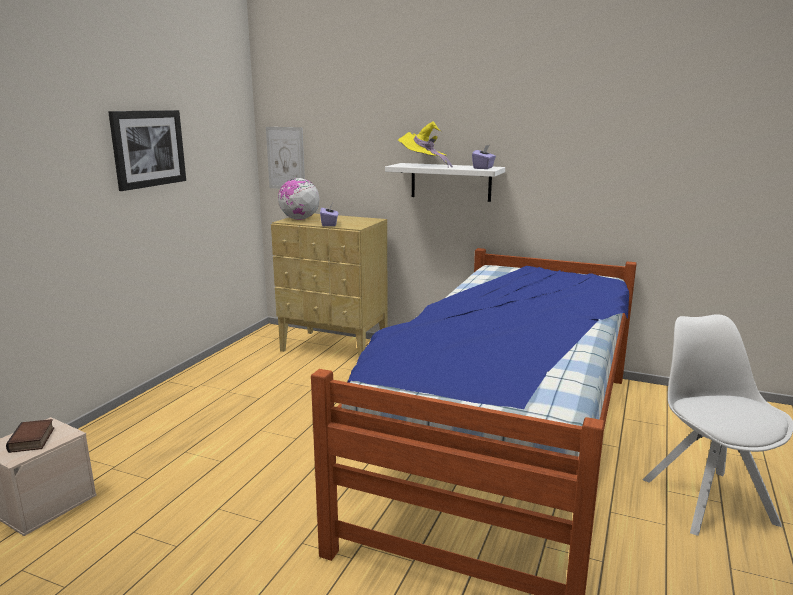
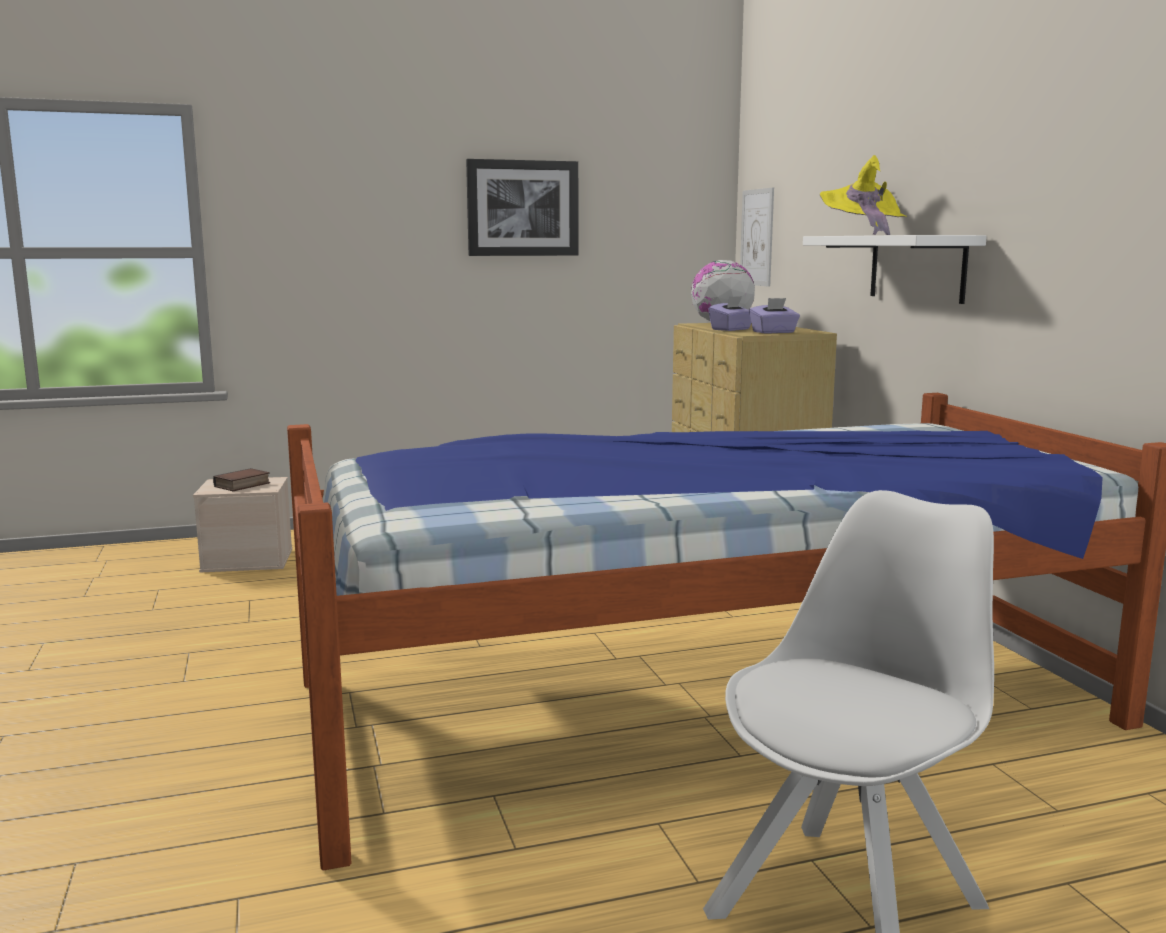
camera: 50 degrees right, 5 degrees down
purple tissue box [472,145,496,169] -> purple tissue box moved to [749,298,800,334]

